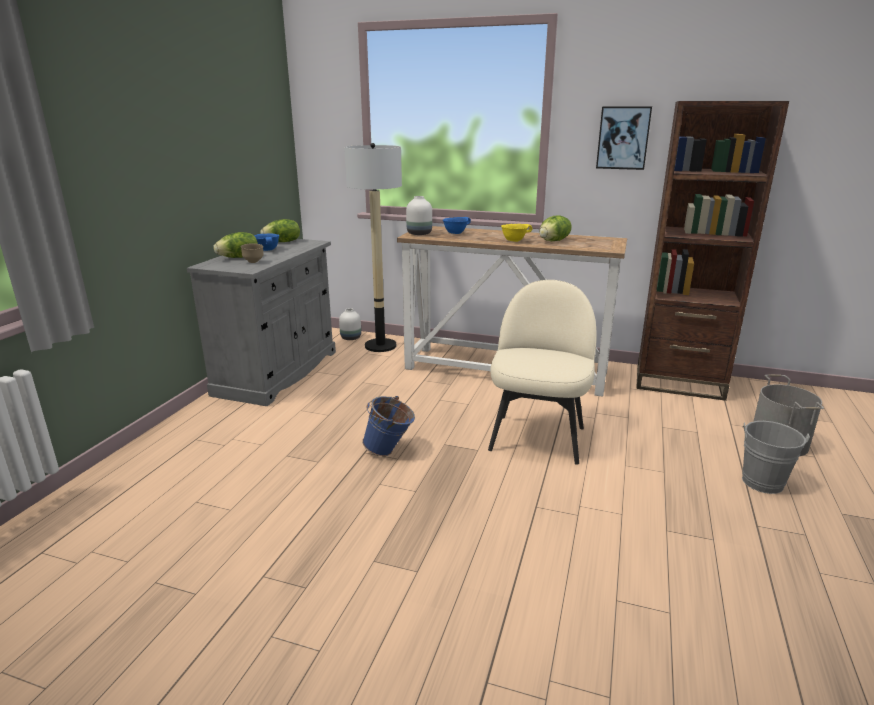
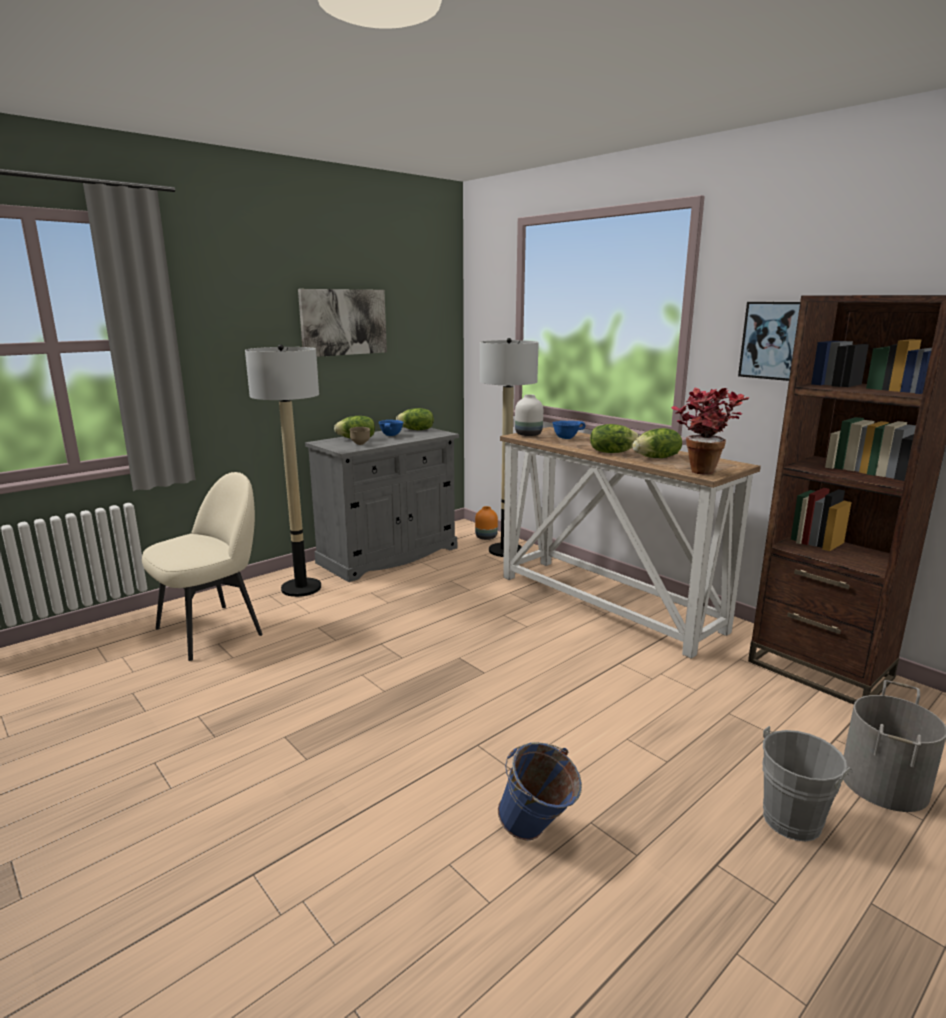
camera: 30 degrees right, 5 degrees down
white vase [339,308,361,340] -> orange vase [475,506,498,540]
blue bucket [362,396,415,456] -> blue bucket moved to [498,742,582,841]
beige chair [488,280,597,465] -> beige chair moved to [142,472,263,661]
yellow bowl [501,224,533,242] -> lettuce [590,424,640,453]
none -> floor lamp [245,344,321,597]
none -> picture [298,289,387,357]
none -> potted plant [671,387,750,475]

